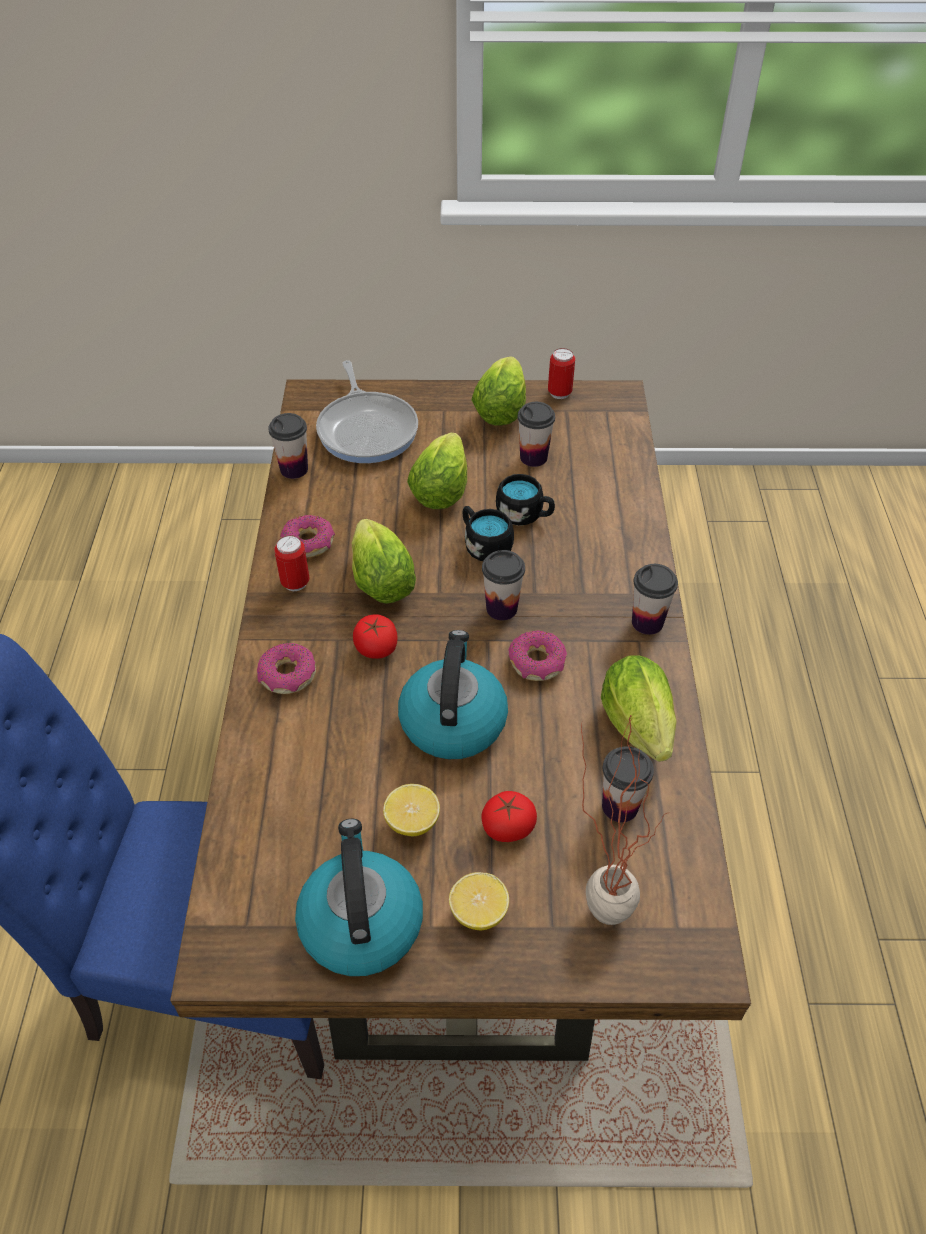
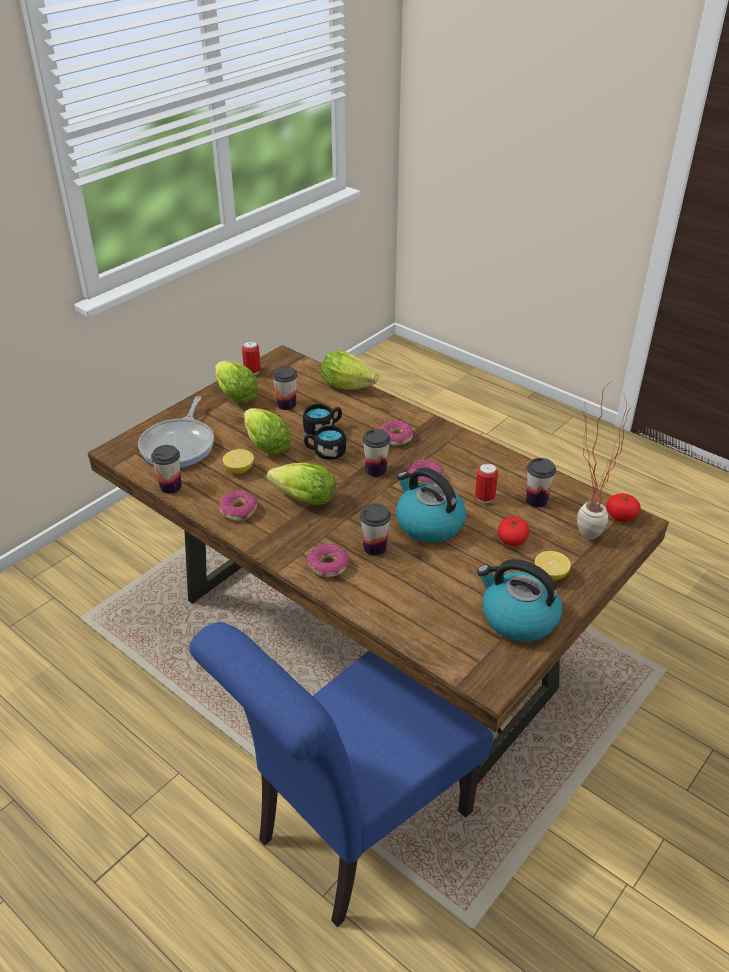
camera: 50 degrees left, 10 degrees down
can [274,535,309,591] -> can moved to [475,463,498,503]
frying pan [316,360,418,463] -> frying pan turned 75 degrees clockwise [138,396,214,468]
tomato [353,614,398,659] -> tomato moved to [606,493,641,522]
lemon [383,784,440,836] -> lemon moved to [223,449,254,474]
lettuce [601,655,677,762] -> lettuce moved to [321,350,378,389]
cup [632,564,678,635] -> cup moved to [360,504,391,556]
none -> donut [380,420,413,445]

